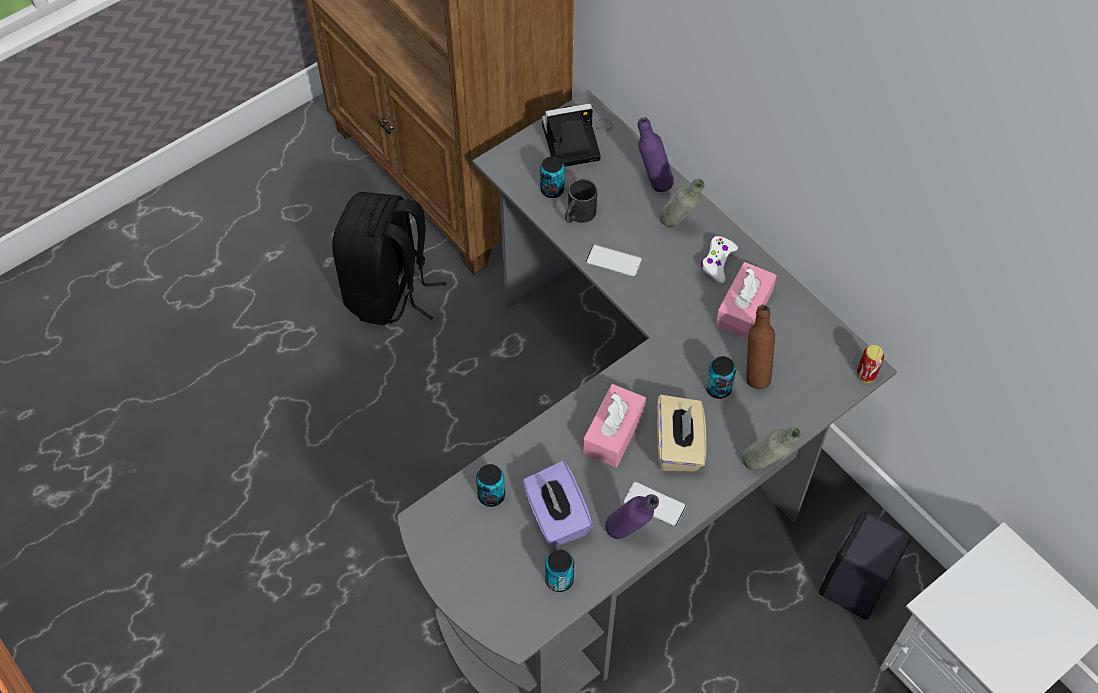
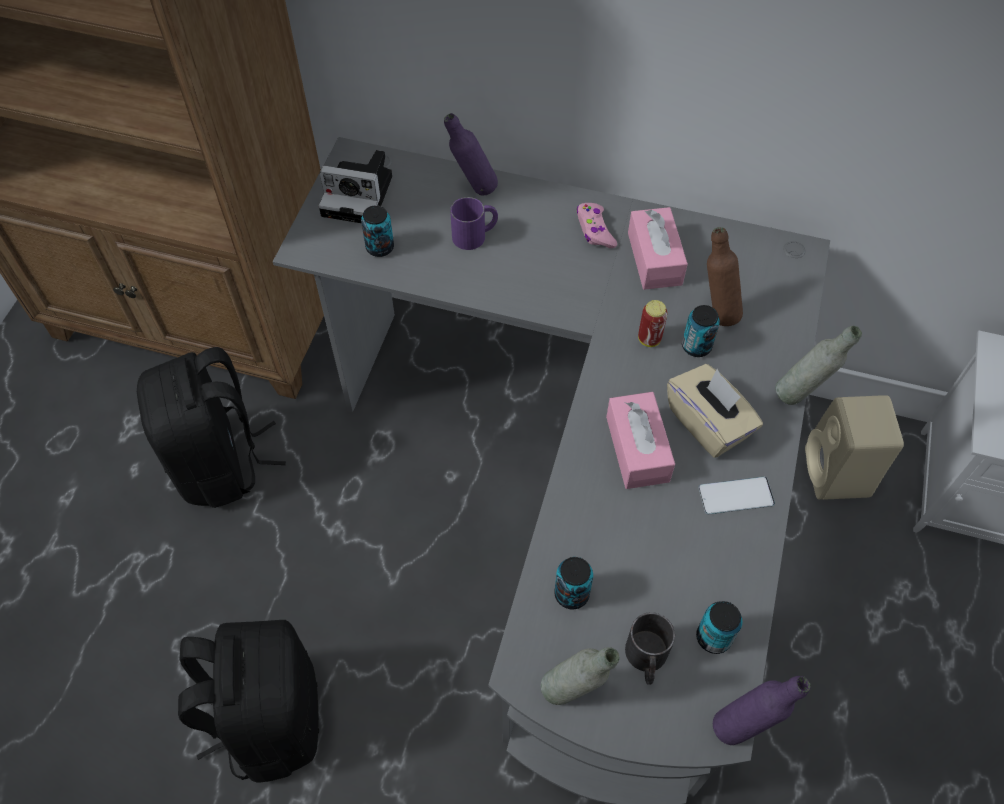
camera: 35 degrees left, 0 degrees up
purple tissue box [523,461,593,547] -> none
camera [542,104,601,167] -> camera turned 120 degrees counterclockwise [318,150,392,223]
black mug [565,179,597,223] -> black mug moved to [625,612,675,685]
phone [586,244,642,277] -> none
purple bottle [605,494,659,539] -> purple bottle moved to [713,676,811,745]
grey bottle [660,179,704,228] -> grey bottle moved to [541,647,620,705]
white game controller [701,236,738,283] -> pink game controller [577,203,617,248]
black speaker [819,512,911,620] -> beige speaker [805,395,904,500]
can [857,345,884,383] -> can moved to [638,300,667,347]
none -> black backpack [178,620,319,783]
none -> purple mug [450,197,498,250]

